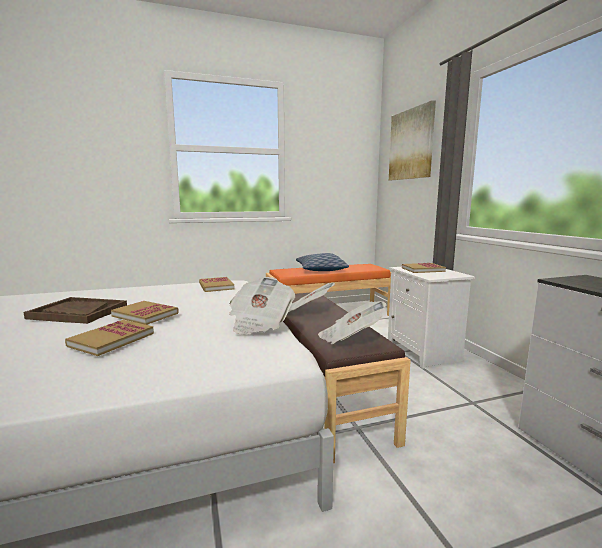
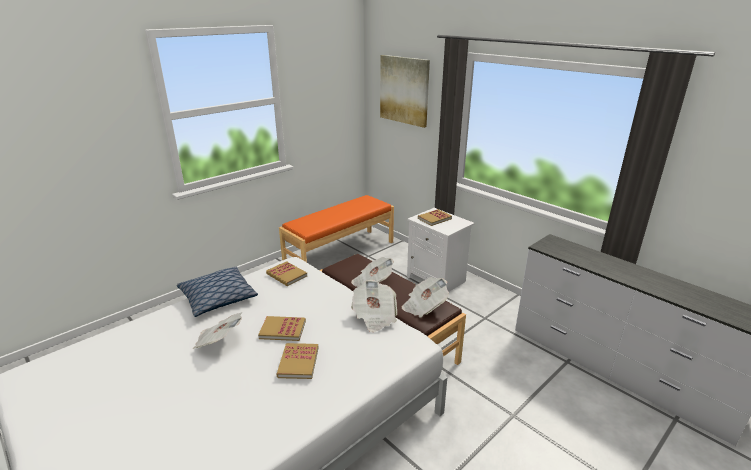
camera: 25 degrees left, 15 degrees up
brown tray [24,297,127,324] -> newspaper [193,312,242,349]
pillow [296,253,349,271] -> pillow moved to [177,267,258,317]

